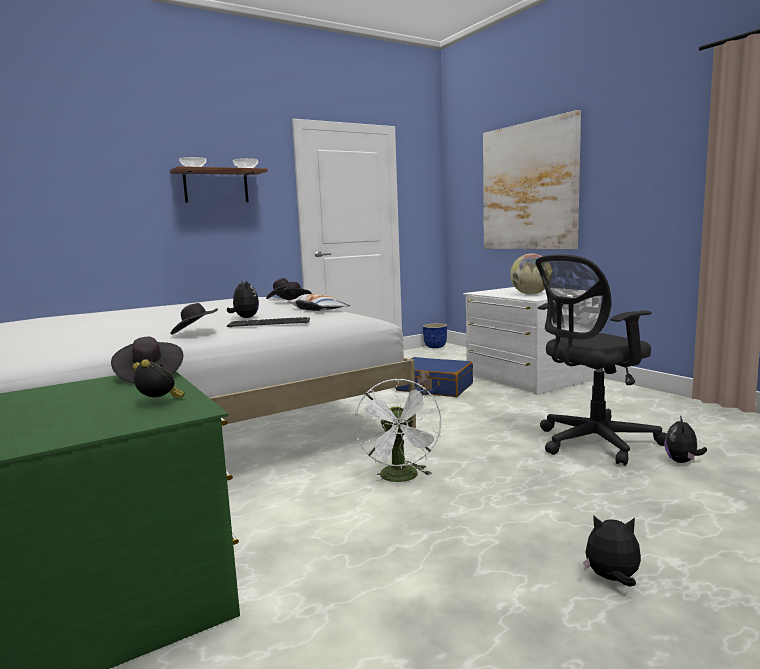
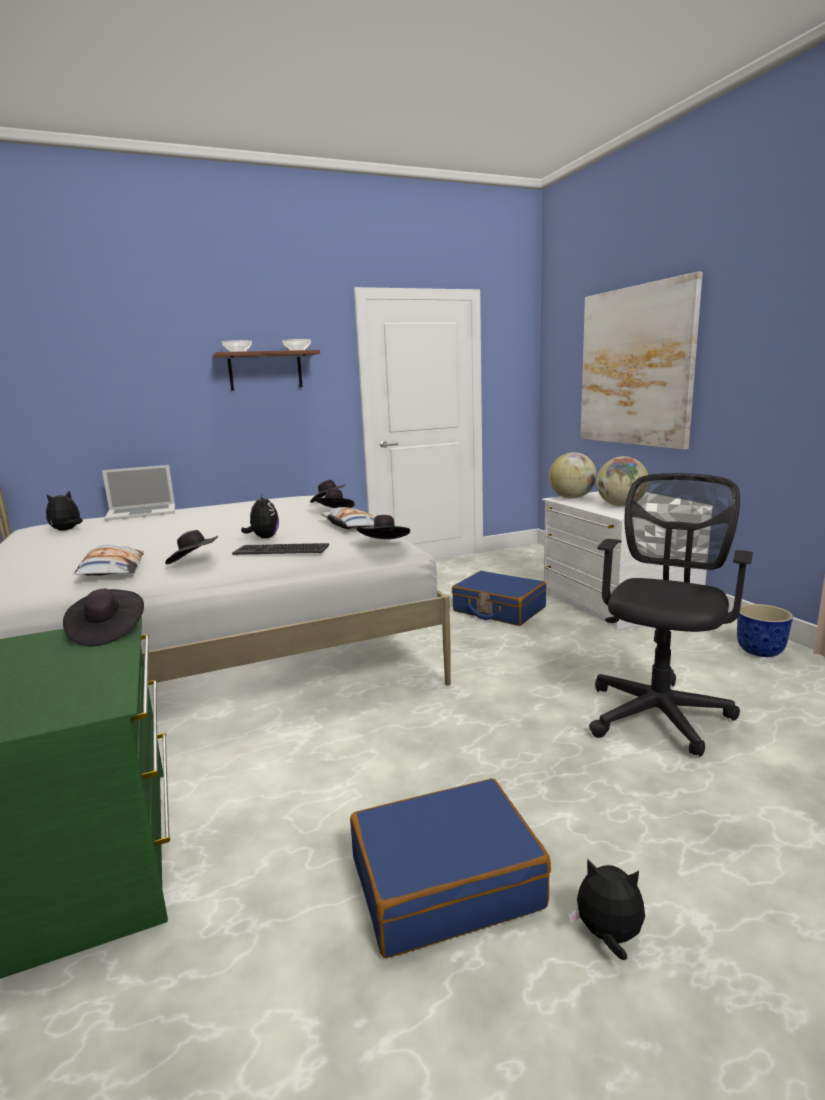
camera: 10 degrees right, 5 degrees up
alarm clock [133,359,185,398] -> none
white fan [354,379,442,483] -> none
planter [423,323,447,348] -> planter moved to [737,604,793,657]
black office chair [535,254,667,466] -> black office chair turned 135 degrees clockwise [589,473,753,757]
plush toy [664,415,707,463] -> plush toy moved to [46,490,83,531]
none -> pillow [74,545,144,576]
none -> laptop [102,465,175,521]
none -> blue suitcase [350,778,551,958]
none -> black hat [357,515,410,539]
none -> globe [549,452,597,499]

